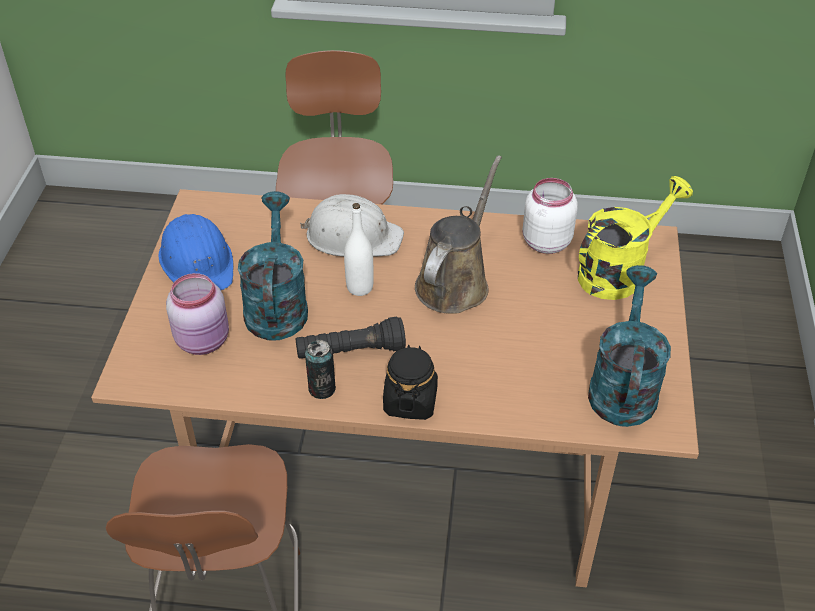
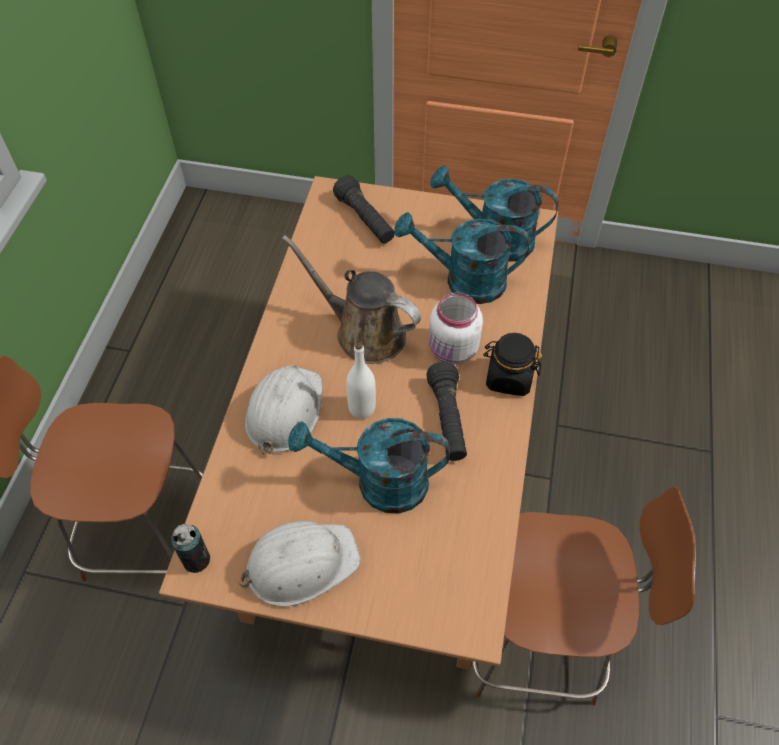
camera: 85 degrees left, 10 degrees up
blue hard hat [158,214,234,290] -> white hard hat [239,521,361,606]
pink jar [166,273,229,355] -> none
can [305,340,336,399] -> can moved to [171,524,210,573]
white jar [522,178,578,254] -> white jar moved to [429,293,483,364]
yellow watering can [578,176,693,300] -> black flashlight [333,175,395,243]
none -> turquoise watering can [394,212,529,304]

